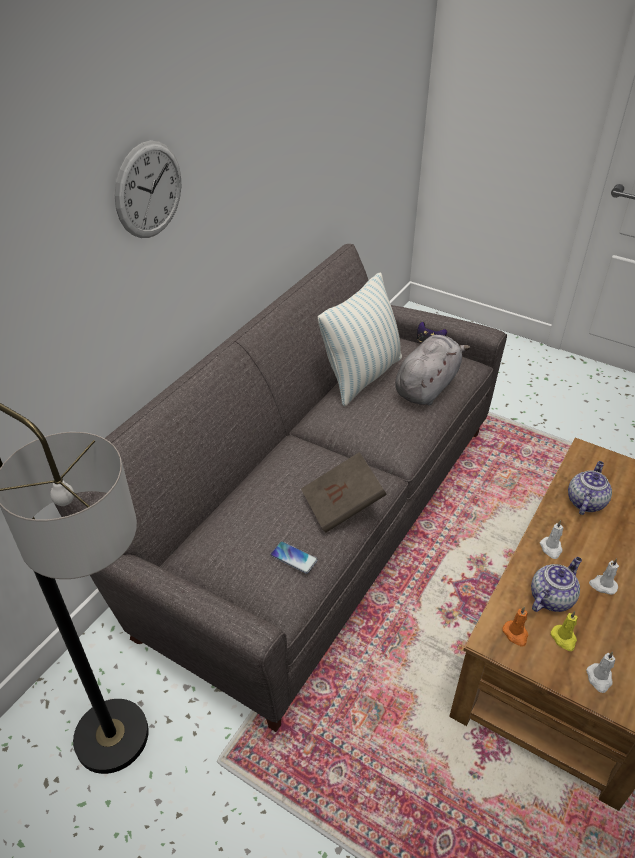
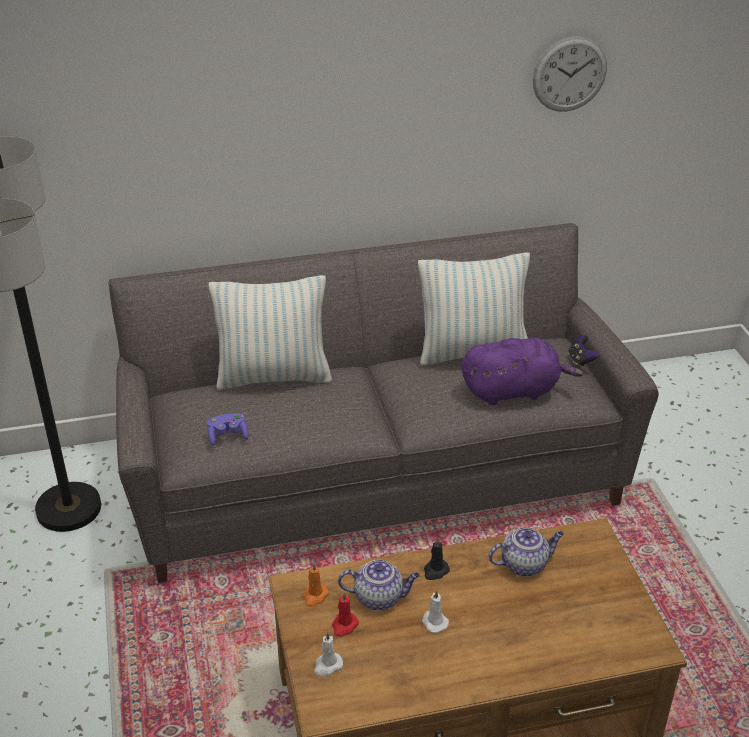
camera: 45 degrees right, 5 degrees down
wall clock [115,140,181,238] -> wall clock moved to [533,36,607,112]
phone [270,541,318,574] -> purple game controller [207,414,249,445]
brown book [301,452,387,533] -> none
grey plush toy [395,335,470,405] -> purple plush toy [462,338,583,405]
white candle [540,520,563,559] -> black candle [424,538,450,580]
yellow candle [551,611,578,651] -> red candle [332,592,359,637]
none -> pillow [208,275,332,390]

